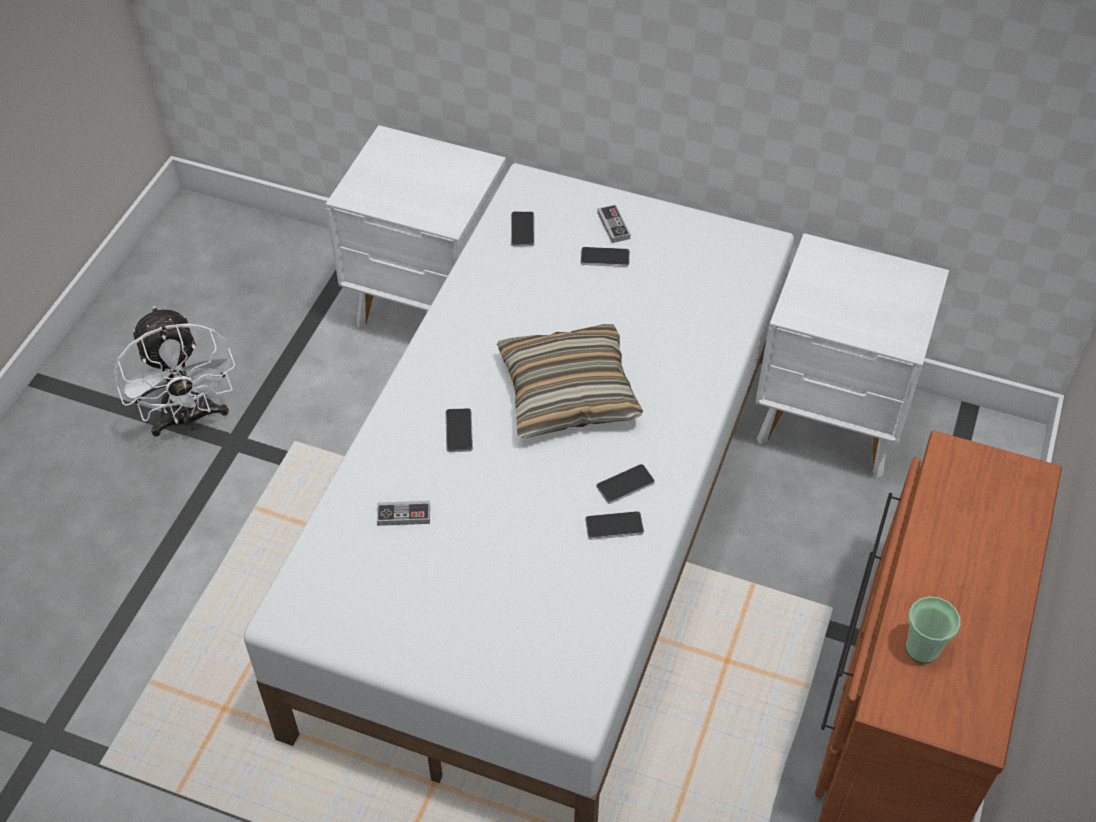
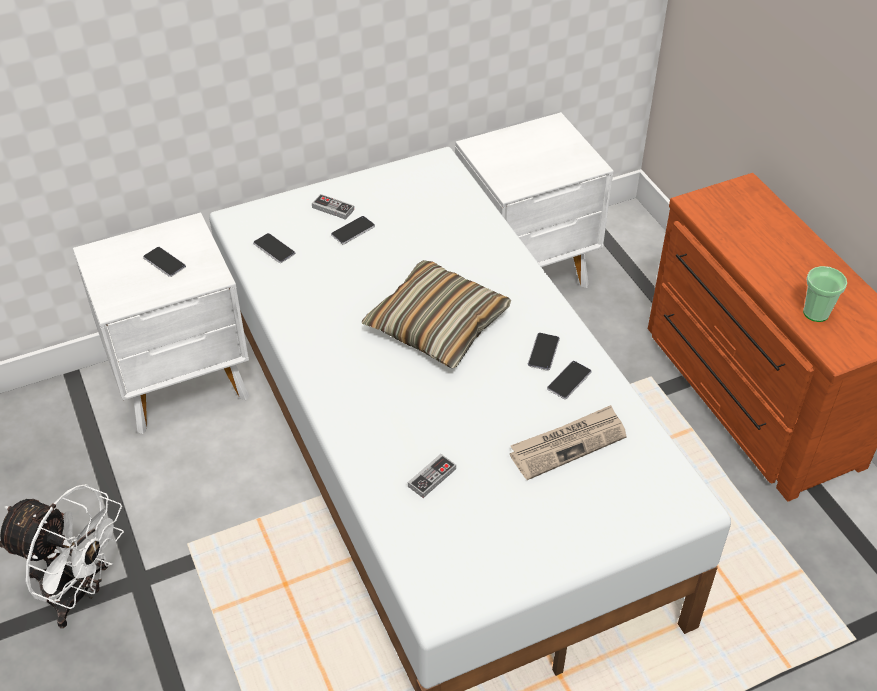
camera: 45 degrees left, 5 degrees down
phone [445,408,473,452] -> phone moved to [143,247,186,277]
none -> newspaper [510,405,627,480]

